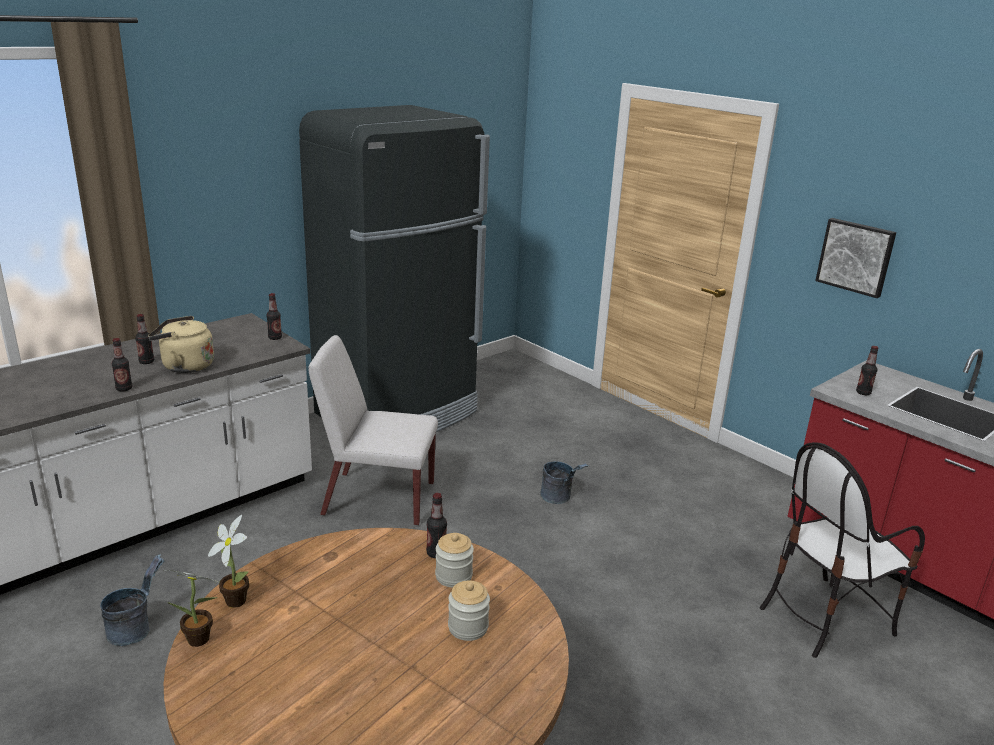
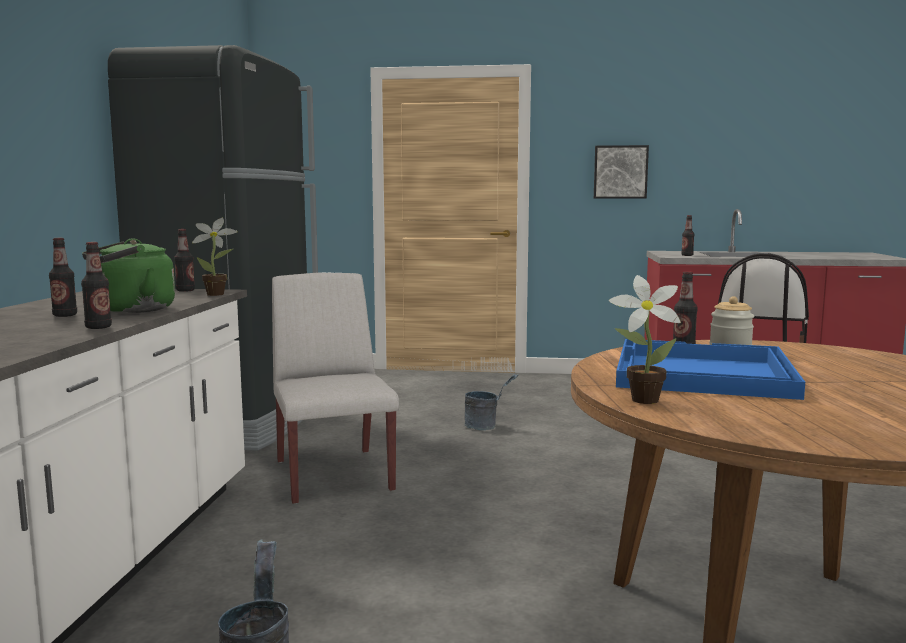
camera: 40 degrees left, 15 degrees down
beige kettle [148,316,214,373] -> green kettle [82,238,175,313]
potted plant [168,570,218,647] -> potted plant moved to [192,218,237,296]
white chair [308,335,438,526] -> white chair turned 105 degrees clockwise [272,273,399,504]
jar [448,580,490,641] -> none
none -> blue tray [616,339,805,400]

